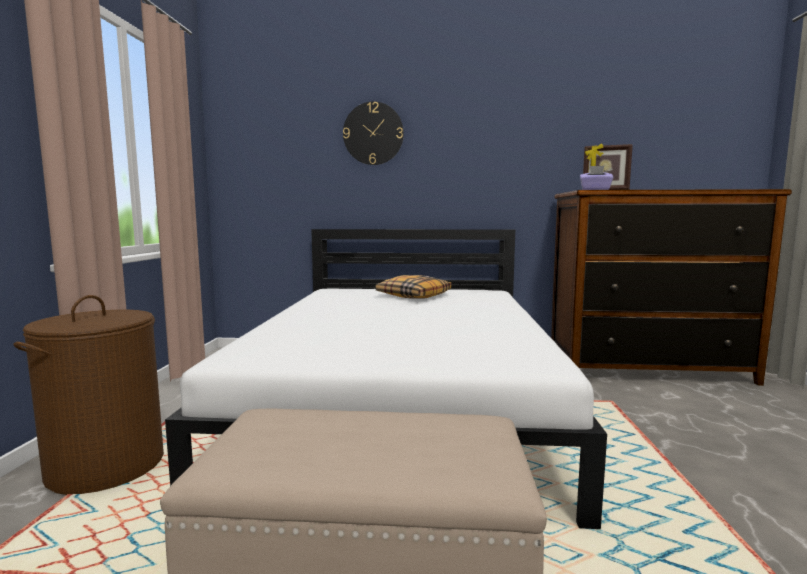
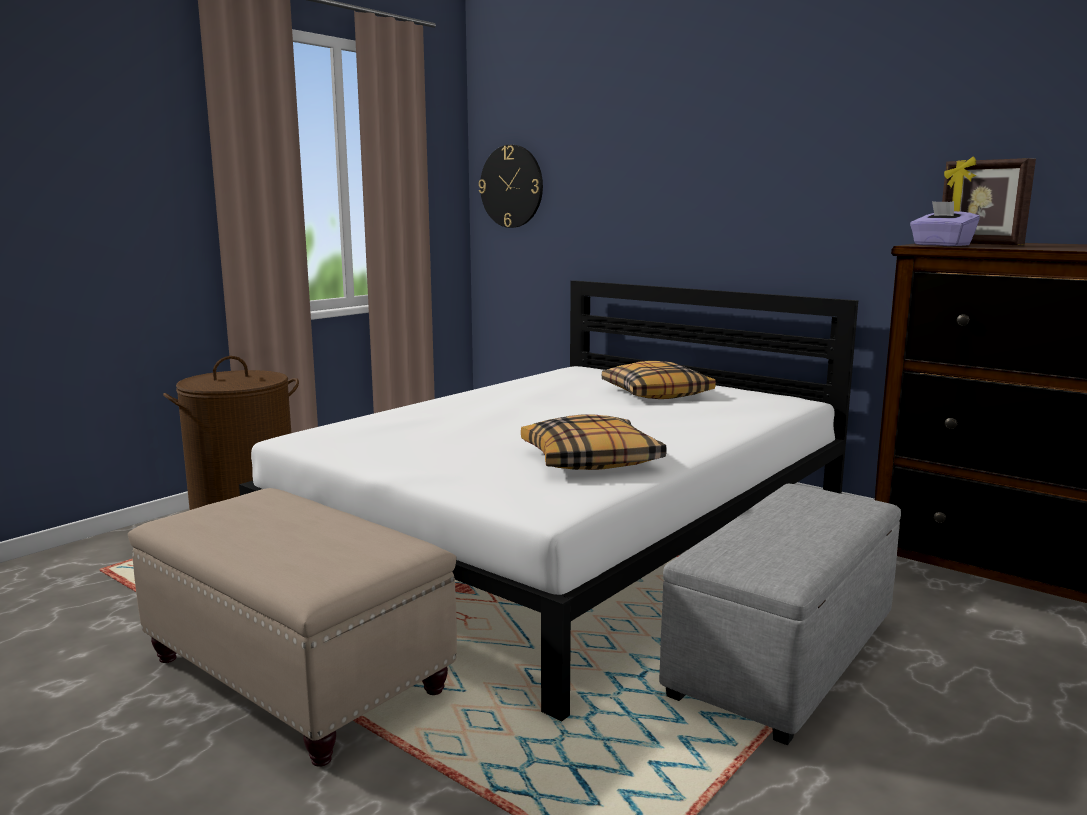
camera: 35 degrees right, 5 degrees up
wall clock [343,101,404,165] -> wall clock moved to [479,145,543,228]
none -> pillow [521,414,667,470]
none -> grey ottoman [659,484,901,745]

